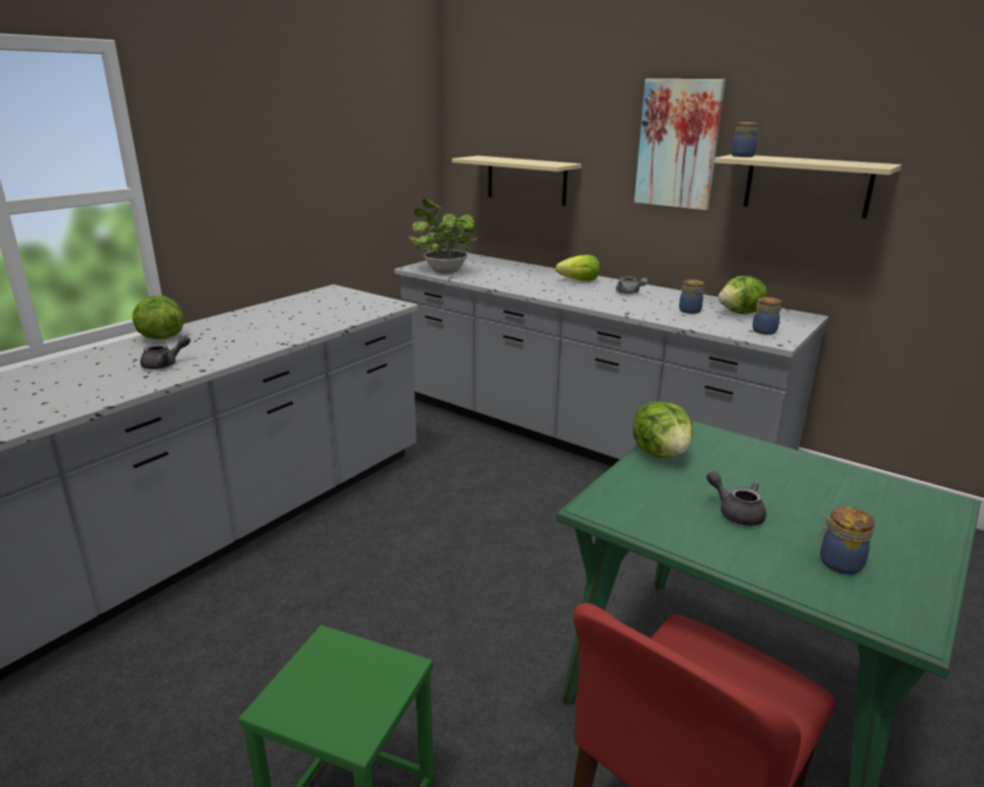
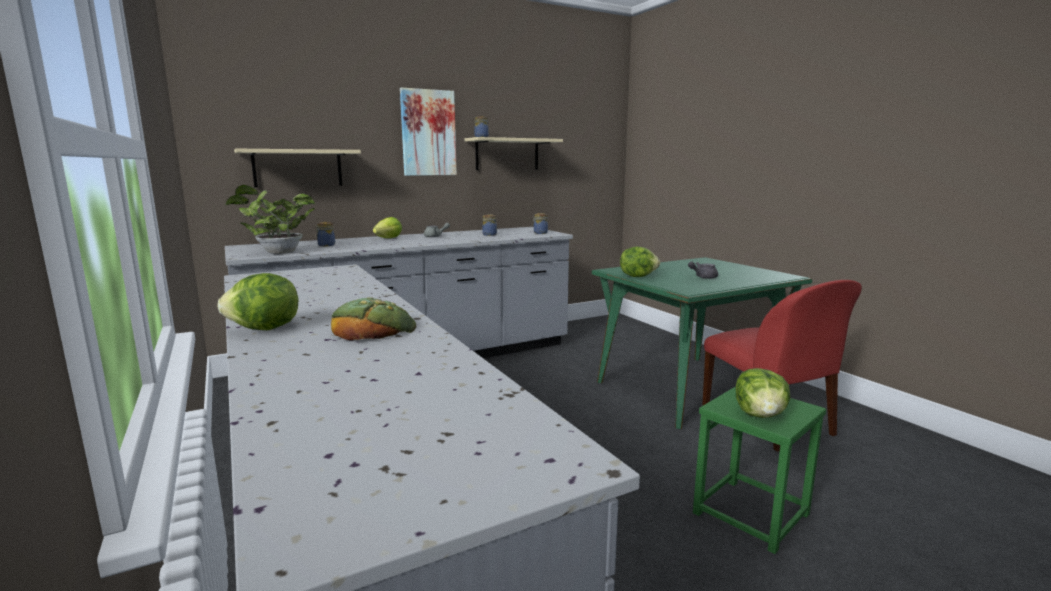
camera: 65 degrees left, 10 degrees down
grey teapot [140,335,191,369] -> bread [331,297,416,340]
lettuce [718,276,767,314] -> lettuce moved to [736,368,790,418]
jar [818,507,875,575] -> jar moved to [315,222,335,246]

